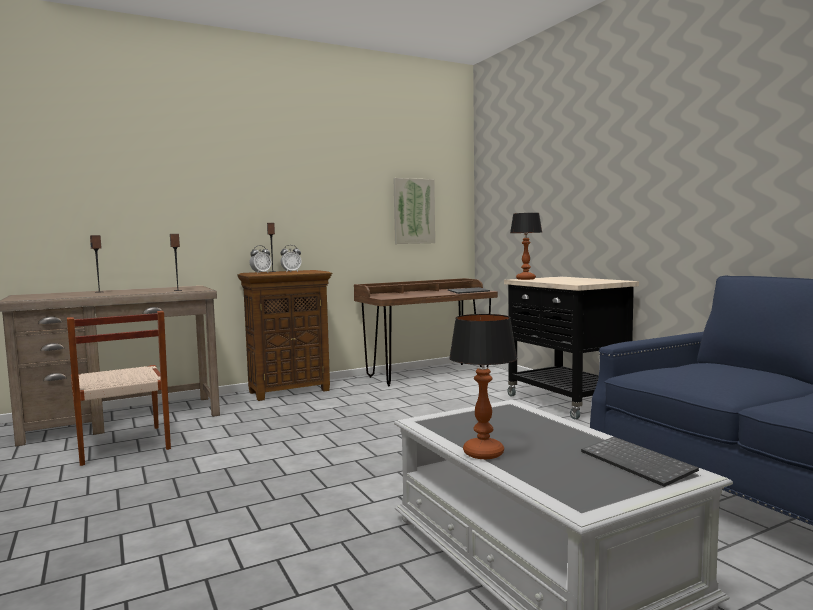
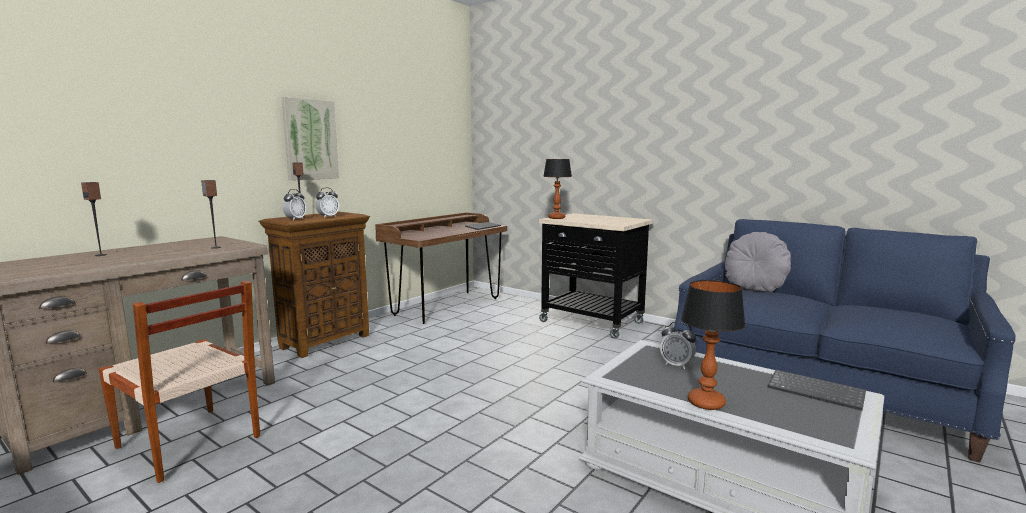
camera: 25 degrees left, 5 degrees up
picture [393,178,435,244] -> picture moved to [282,97,339,180]
none -> alarm clock [660,322,696,369]
none -> grey pillow [725,232,791,292]

